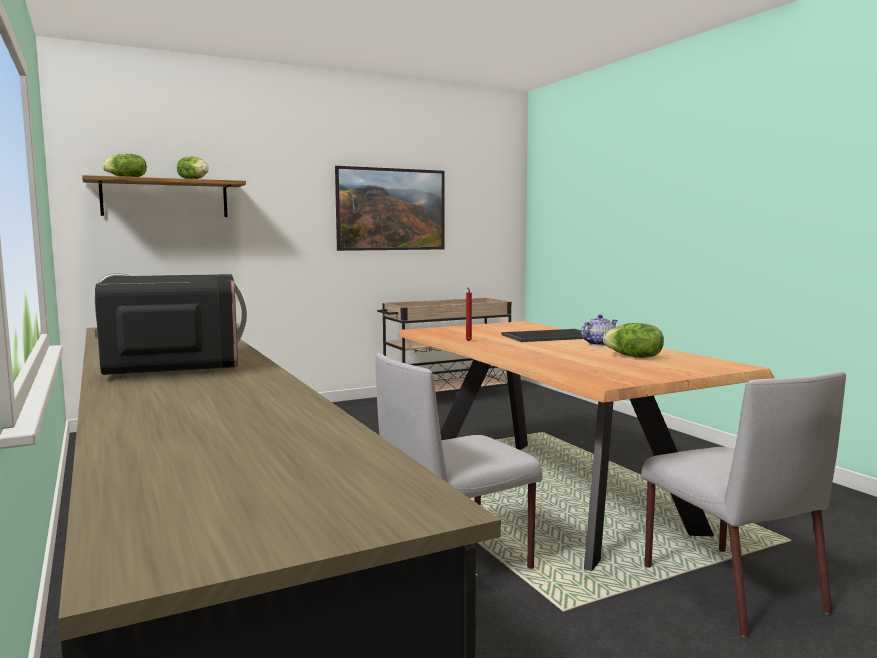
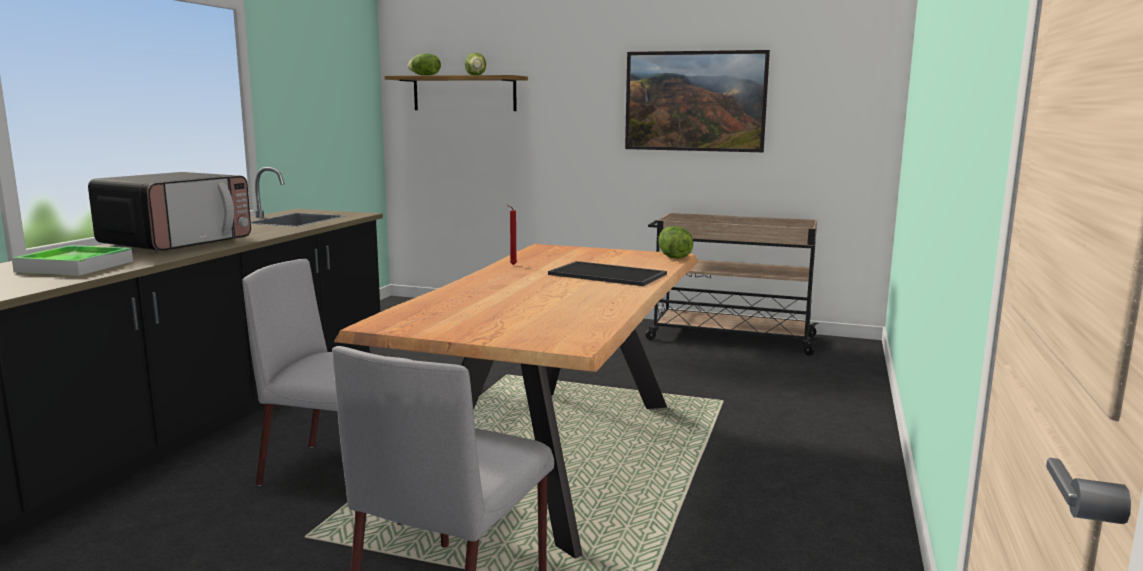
camera: 45 degrees right, 5 degrees up
teapot [581,314,618,346] -> none
lettuce [603,323,664,358] -> lettuce moved to [658,226,693,259]
none -> tray [12,245,133,276]

